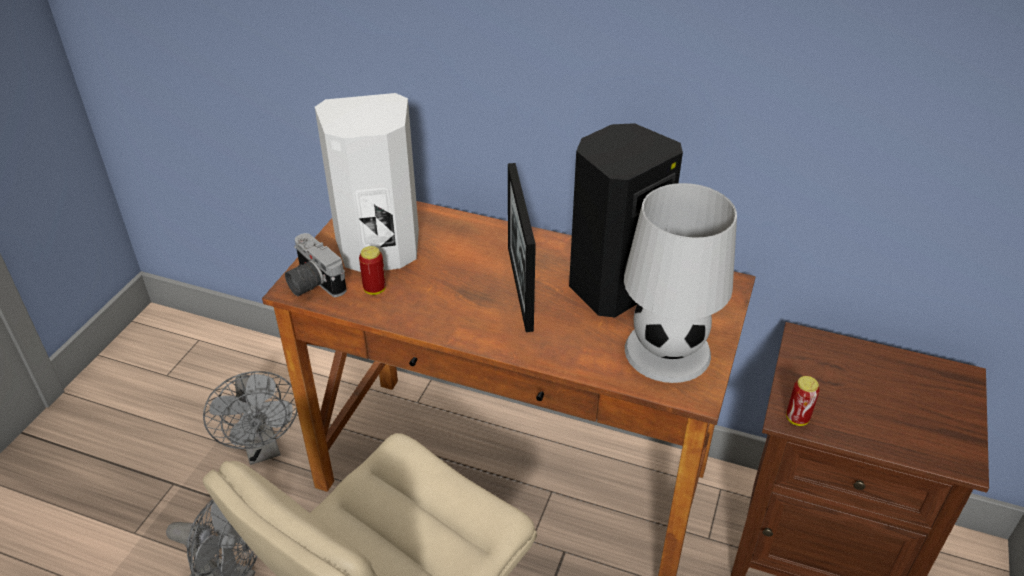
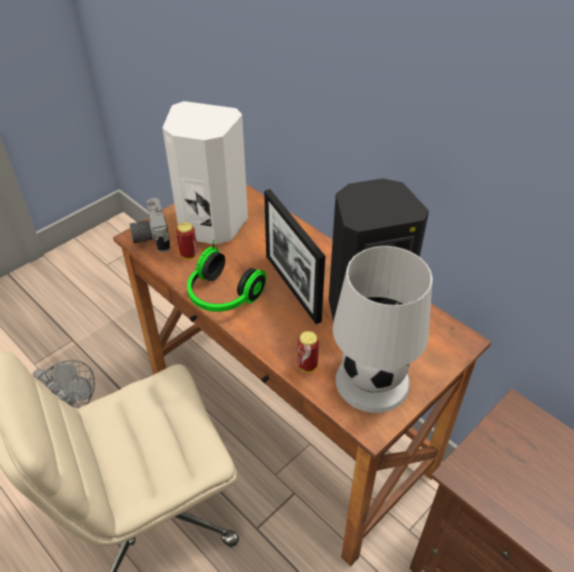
camera: 25 degrees right, 5 degrees up
grey fan [203,371,297,465] -> none
picture frame [508,163,536,332] -> picture frame turned 45 degrees counterclockwise [264,189,325,324]
can [786,376,820,426] -> can moved to [297,331,319,372]
none -> headphones [187,240,266,312]

